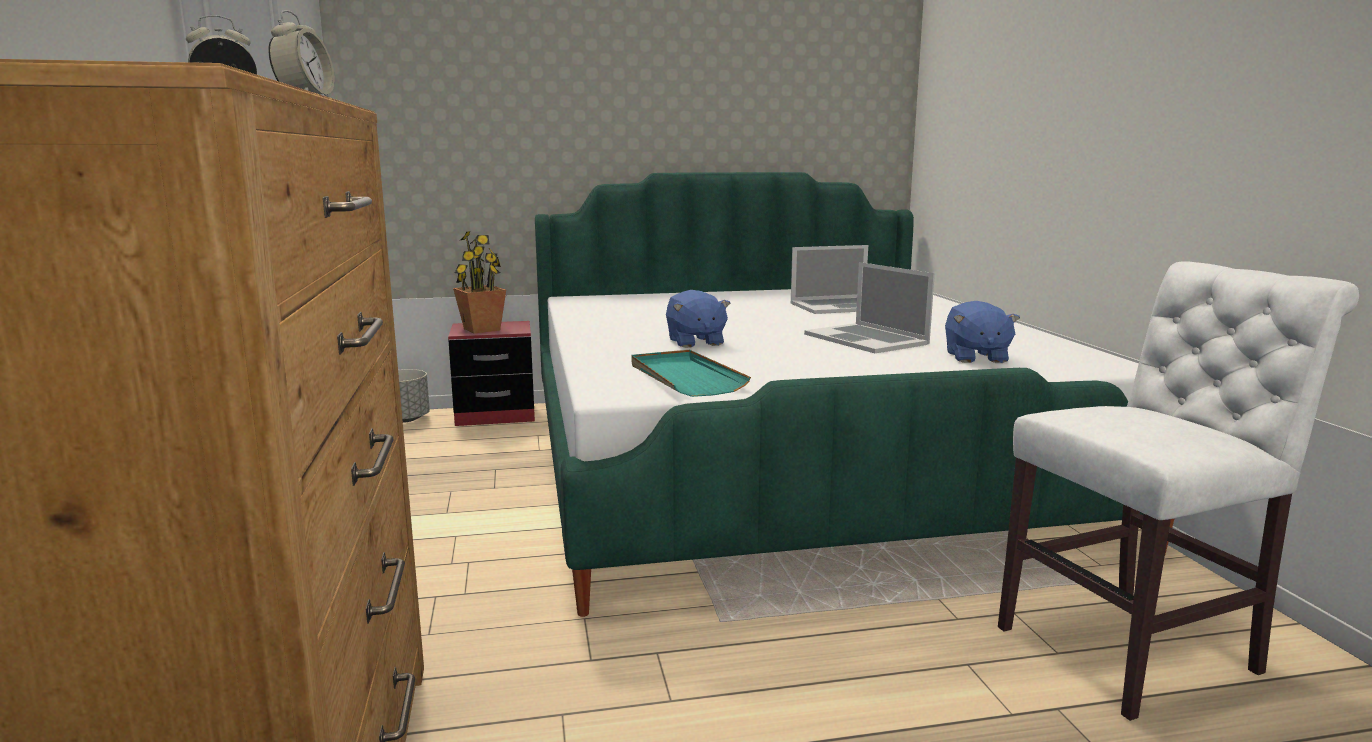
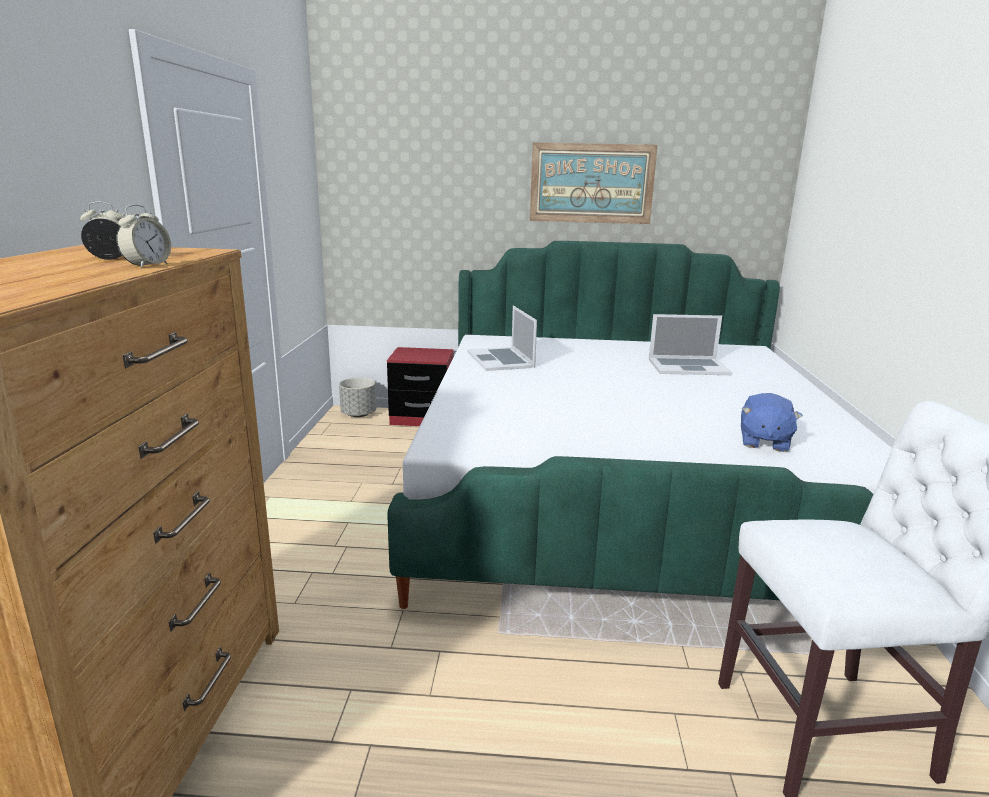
camera: 15 degrees right, 5 degrees up
potted plant [453,231,506,334] -> none
turquoise tray [631,350,751,397] -> none
blue plush toy [666,290,731,348] -> none
laptop [804,262,935,353] -> laptop moved to [467,306,537,371]
none -> picture [530,142,658,224]

